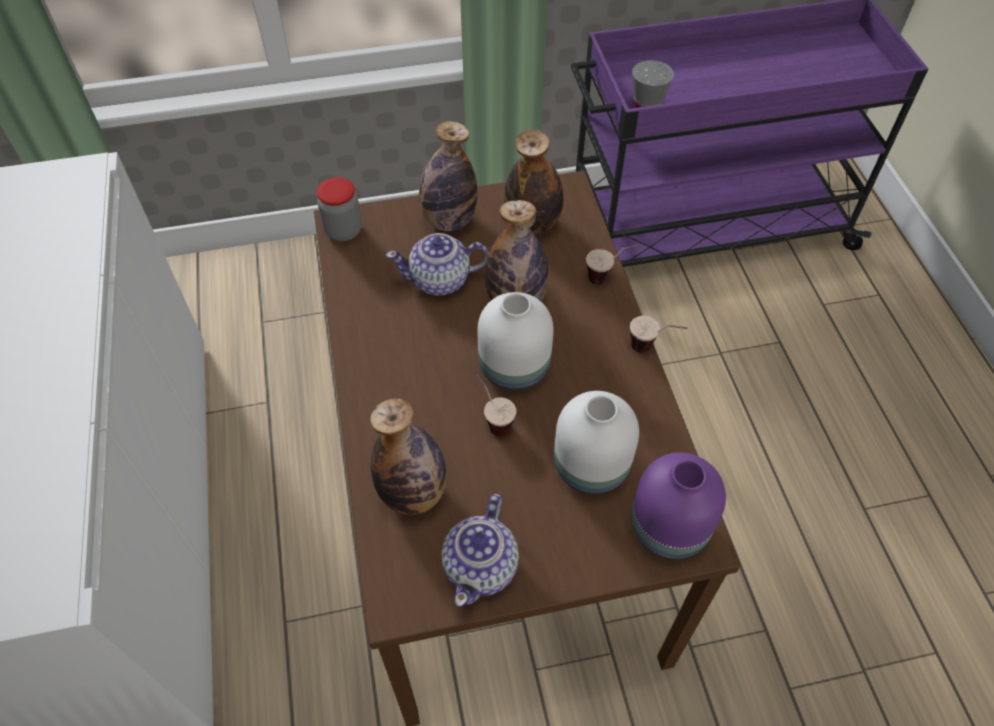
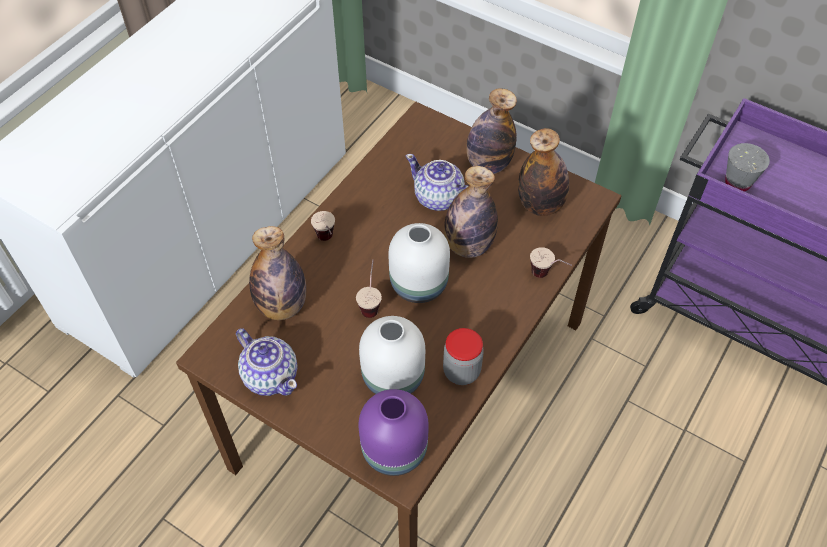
camera: 45 degrees right, 0 degrees up
jar [317,177,362,241] -> jar moved to [443,328,484,385]
teapot [441,494,519,607] -> teapot turned 105 degrees counterclockwise [236,329,298,396]
cup [630,316,687,353] -> cup moved to [311,211,335,241]

